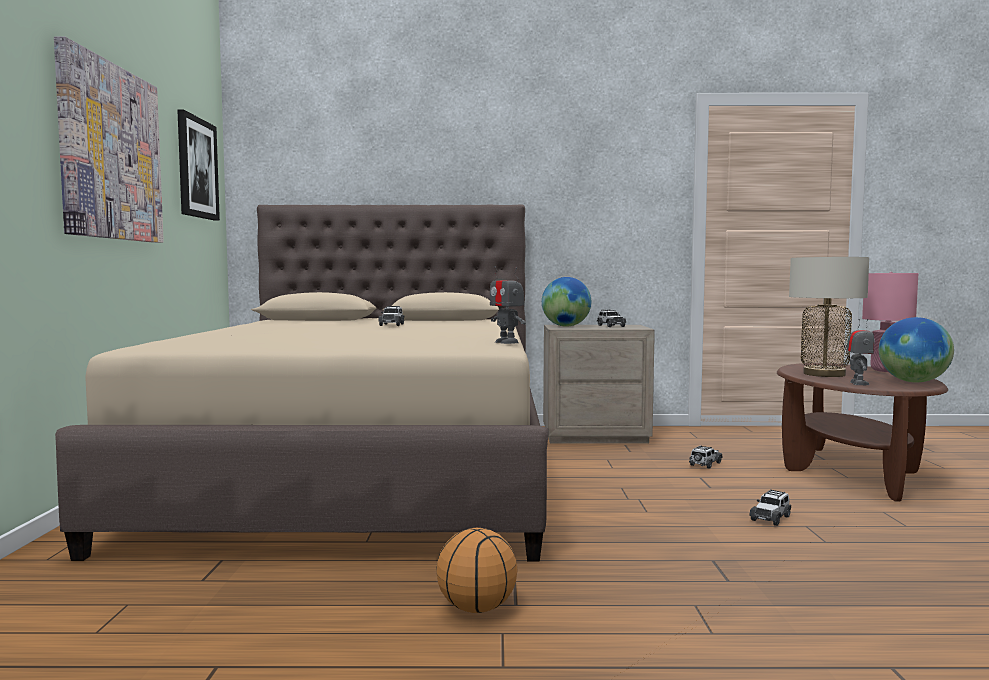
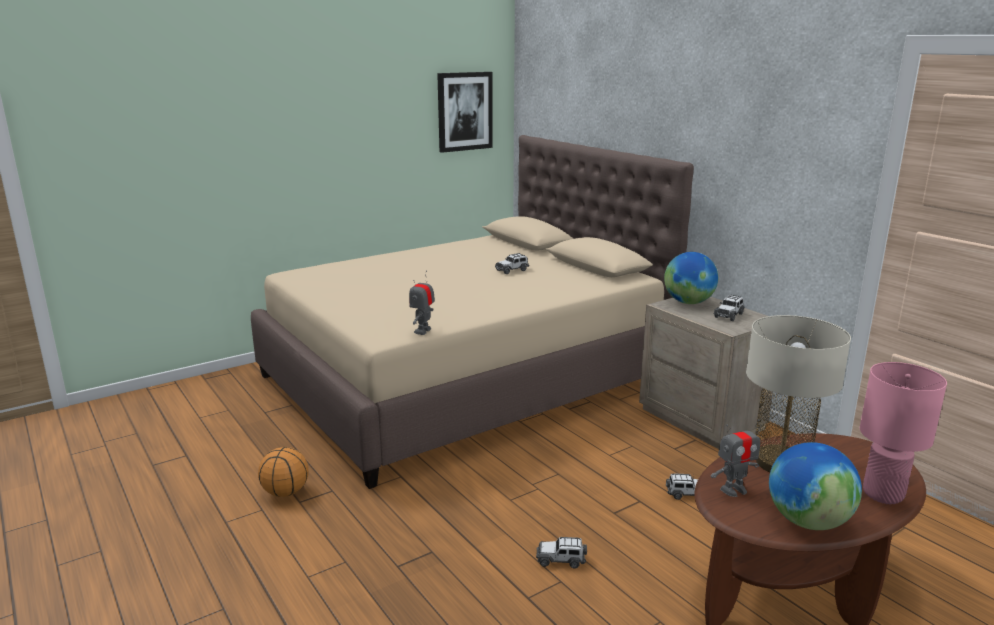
camera: 55 degrees right, 15 degrees up
picture [54,36,164,243] -> none

